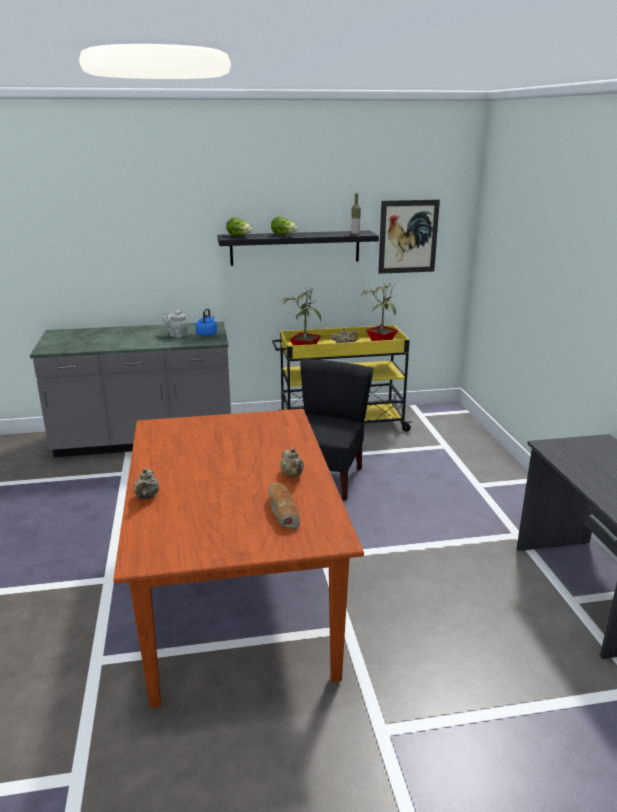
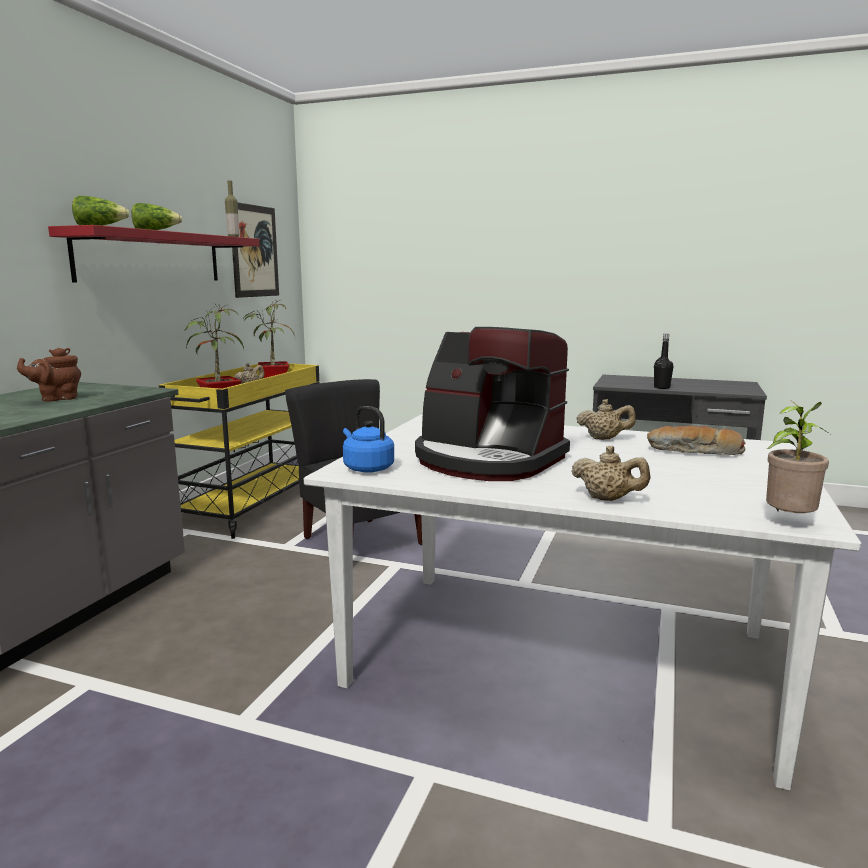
camera: 60 degrees left, 10 degrees down
brown dining table [113,409,364,708] -> white dining table [304,415,862,790]
grey teapot [162,310,188,338] -> brown teapot [17,348,81,402]
blue kettle [195,308,217,336] -> blue kettle moved to [343,406,394,473]
black shelf [217,231,379,266] -> red shelf [48,225,260,283]
none -> coffee machine [415,327,570,481]
none -> black bottle [654,334,674,389]
none -> potted plant [766,401,830,513]

